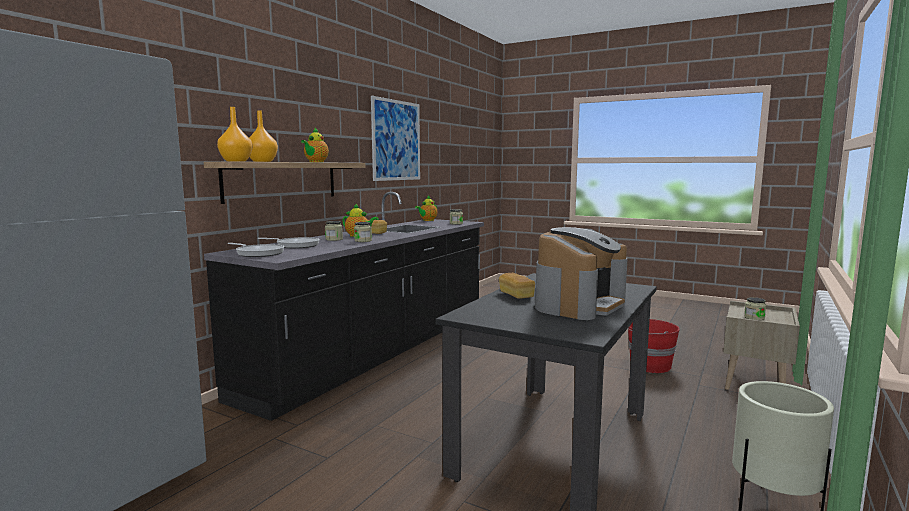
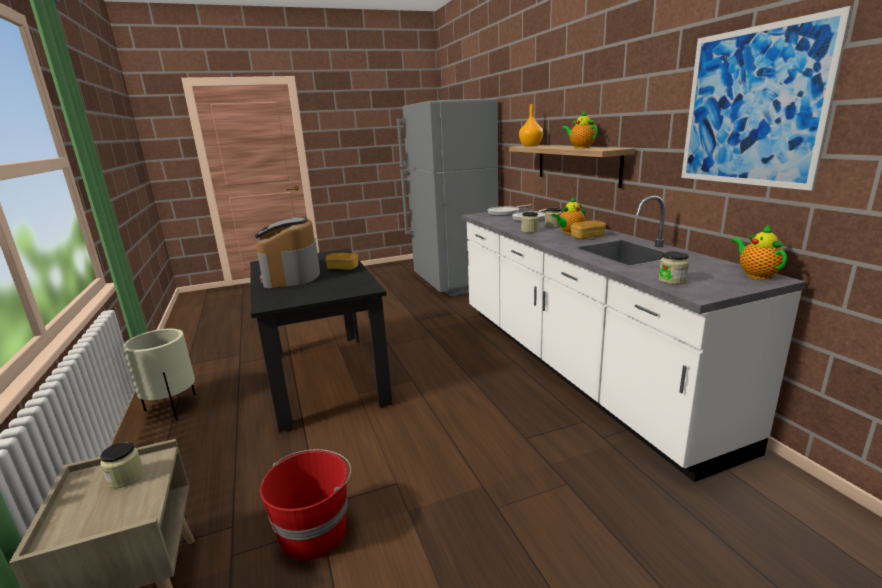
camera: 130 degrees right, 10 degrees up
black counter [204,192,484,421] -> white counter [461,196,806,482]
orange vase [249,110,278,162] -> none

